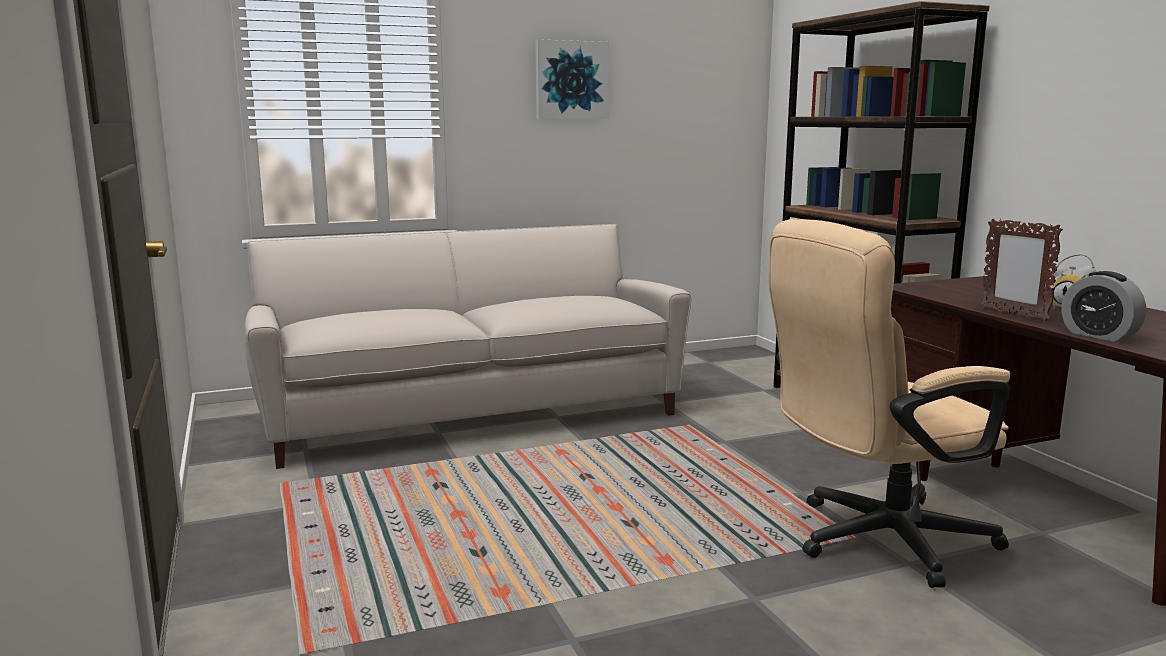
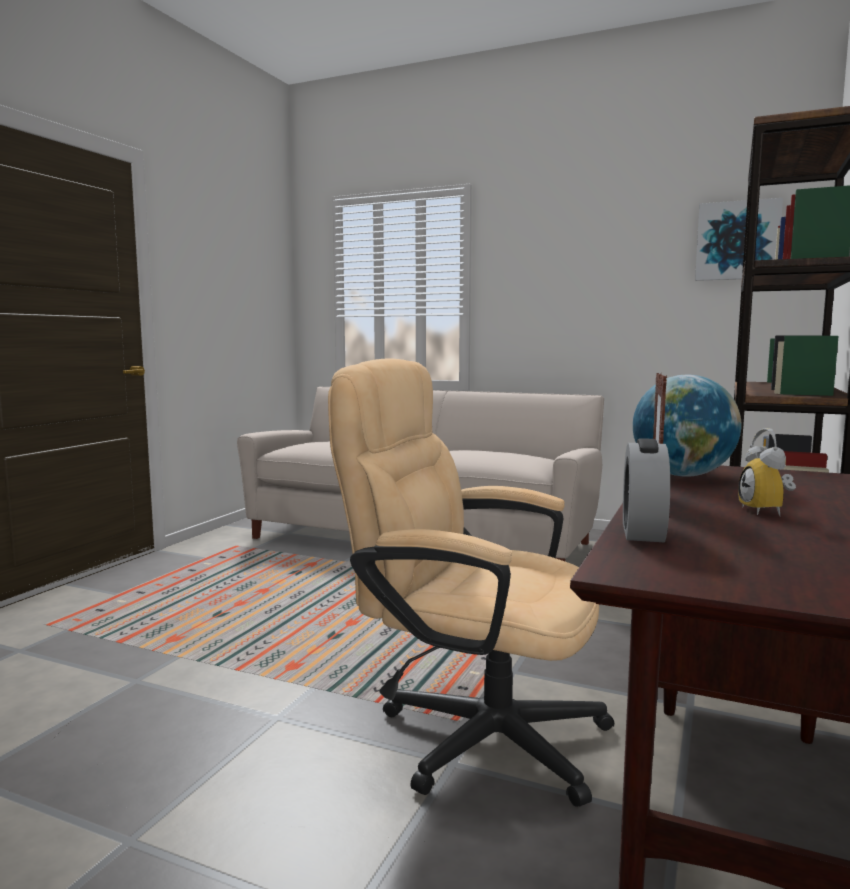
camera: 45 degrees right, 5 degrees down
picture [535,39,609,119] -> picture moved to [695,198,783,281]
none -> globe [633,374,741,476]

